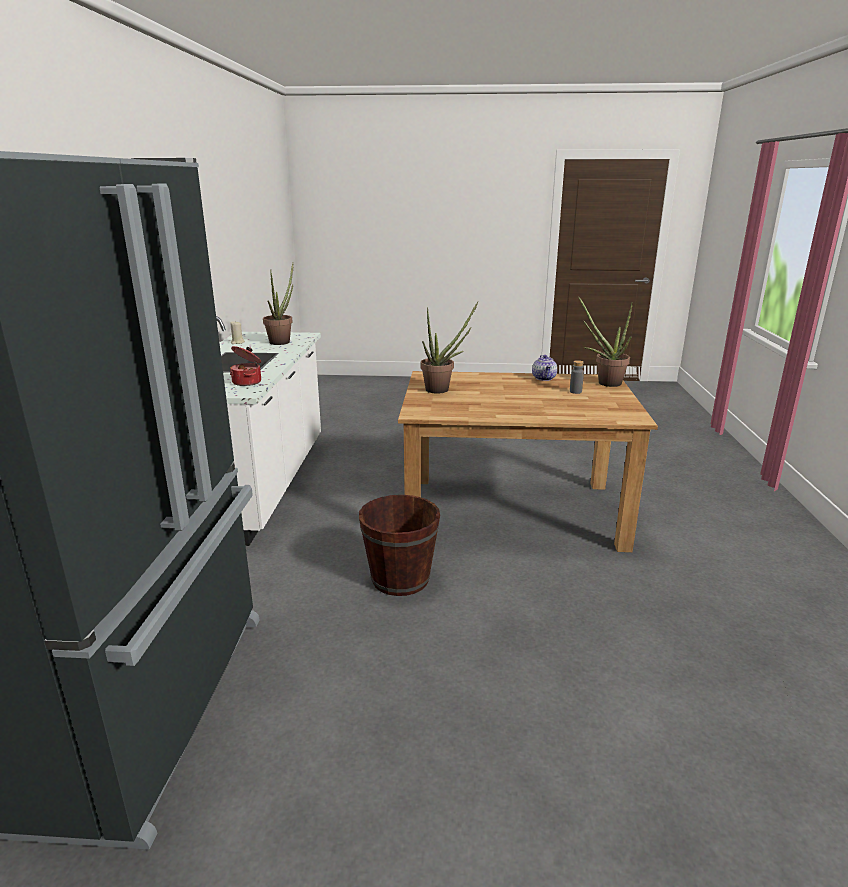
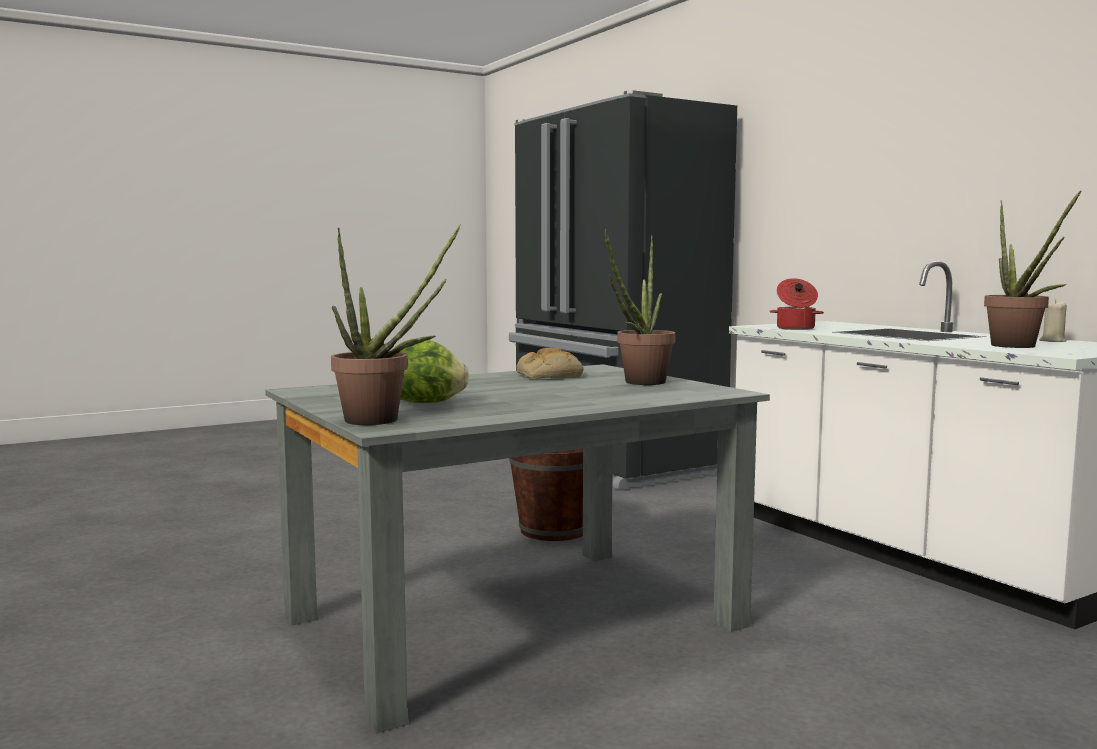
camera: 145 degrees right, 15 degrees down
brown dining table [398,371,658,552] -> grey dining table [265,364,770,734]
teapot [532,355,557,381] -> none
grey bottle [570,360,584,394] -> lettuce [395,339,469,403]
none -> bread [516,348,584,378]

